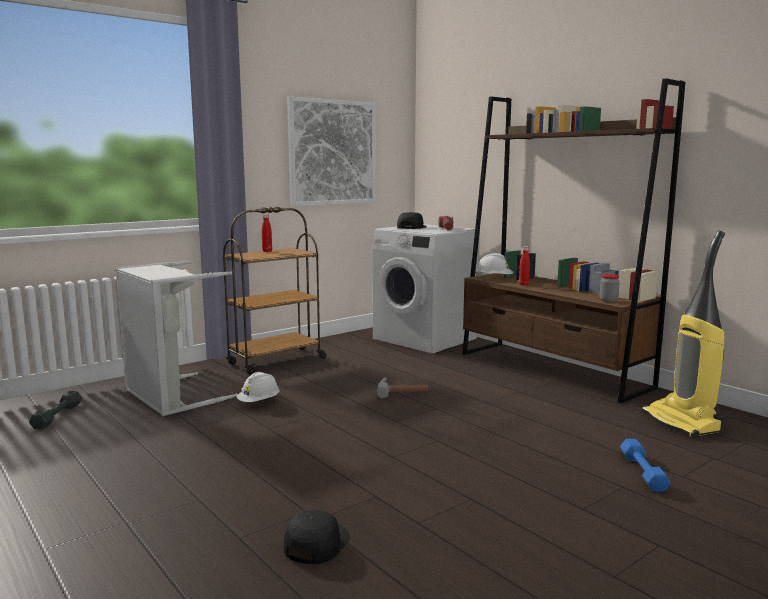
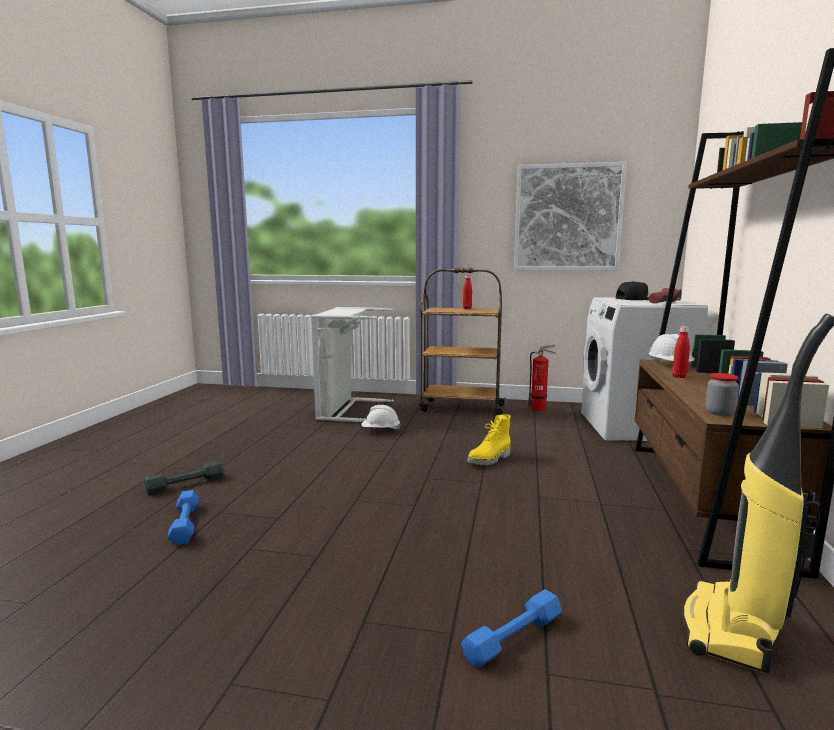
camera: 50 degrees right, 0 degrees up
grey dumbbell [29,391,82,429] -> grey dumbbell moved to [145,461,224,495]
black cap [284,510,349,565] -> blue dumbbell [168,490,199,545]
hammer [377,378,428,398] -> yellow boot [467,414,511,465]
none -> fire extinguisher [528,344,556,411]

